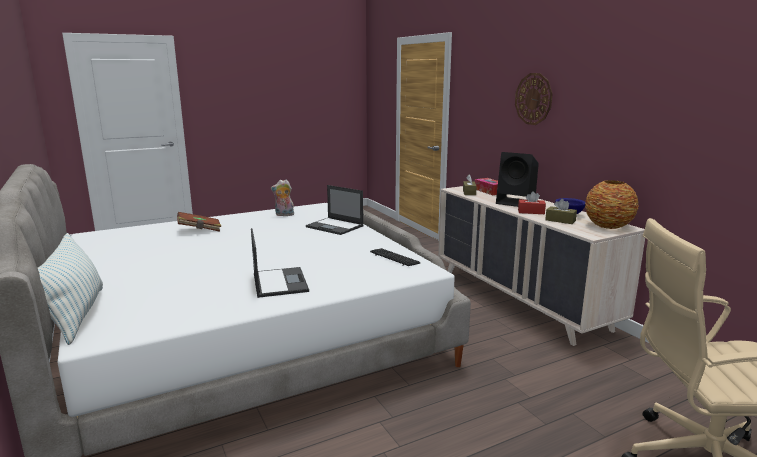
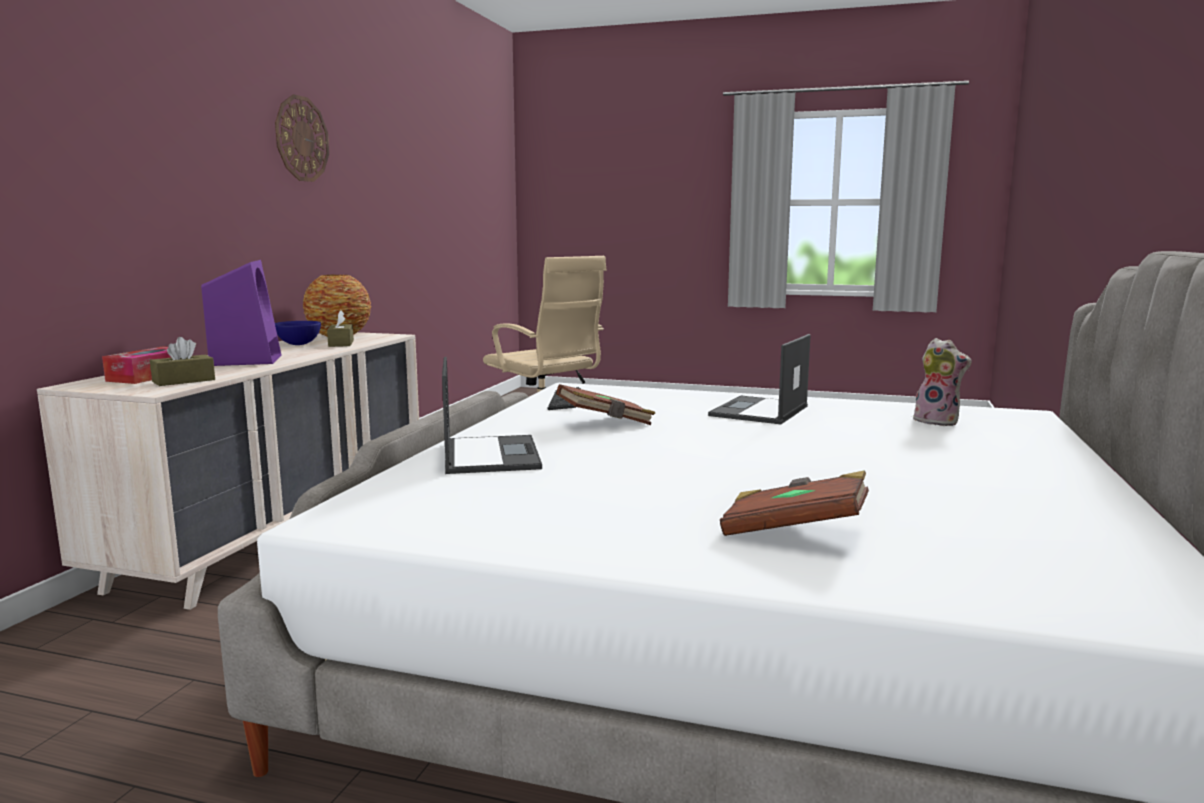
camera: 135 degrees left, 5 degrees down
pillow [38,233,103,345] -> none
plush toy [271,180,294,216] -> plush toy moved to [908,338,972,426]
black speaker [496,152,539,207] -> purple speaker [201,260,281,366]
wall clock [515,73,553,125] -> wall clock moved to [275,94,329,182]
red tissue box [518,191,546,214] -> none
none -> brown book [556,384,655,425]

